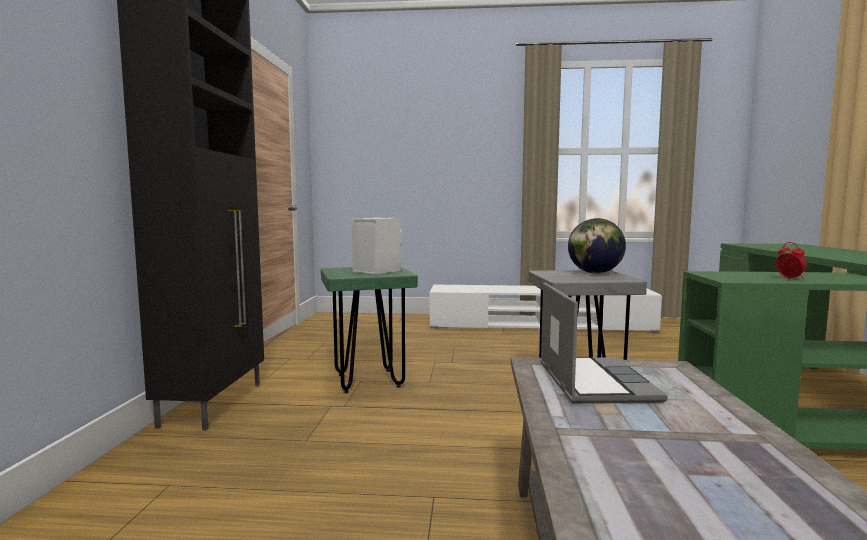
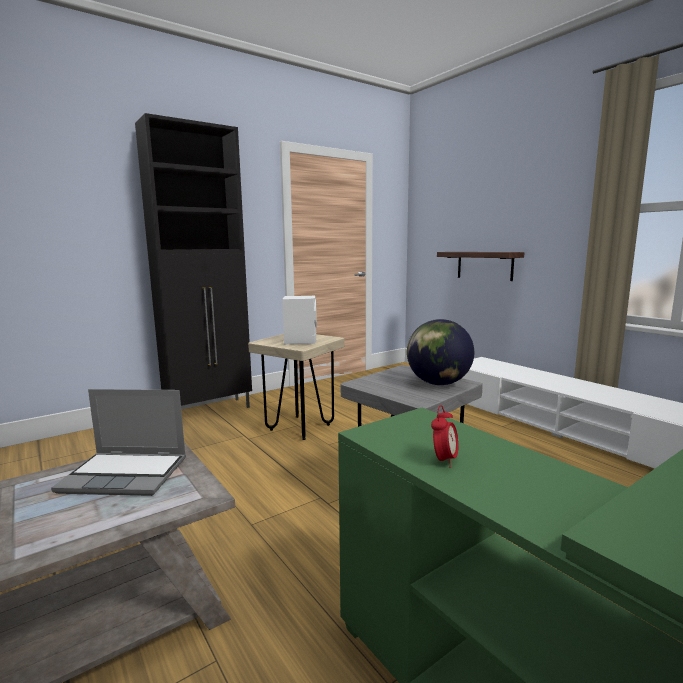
camera: 50 degrees right, 5 degrees up
green stool [321,267,418,393] -> beige stool [248,334,344,440]
laptop [540,282,668,404] -> laptop turned 45 degrees clockwise [51,389,186,496]
none -> shelf [437,252,525,281]

